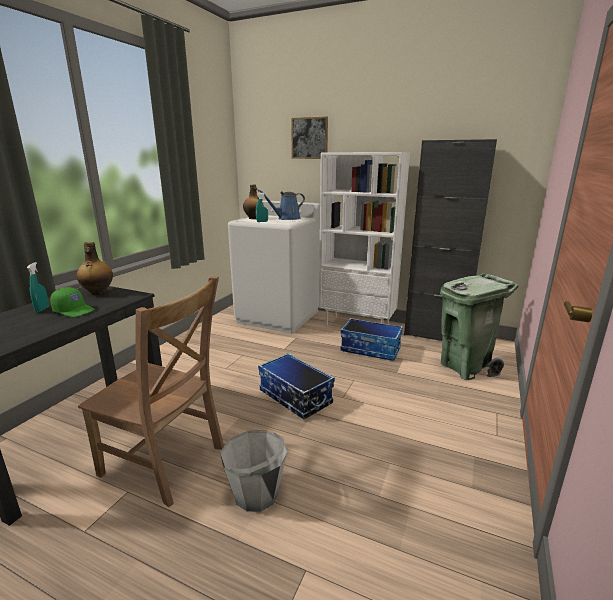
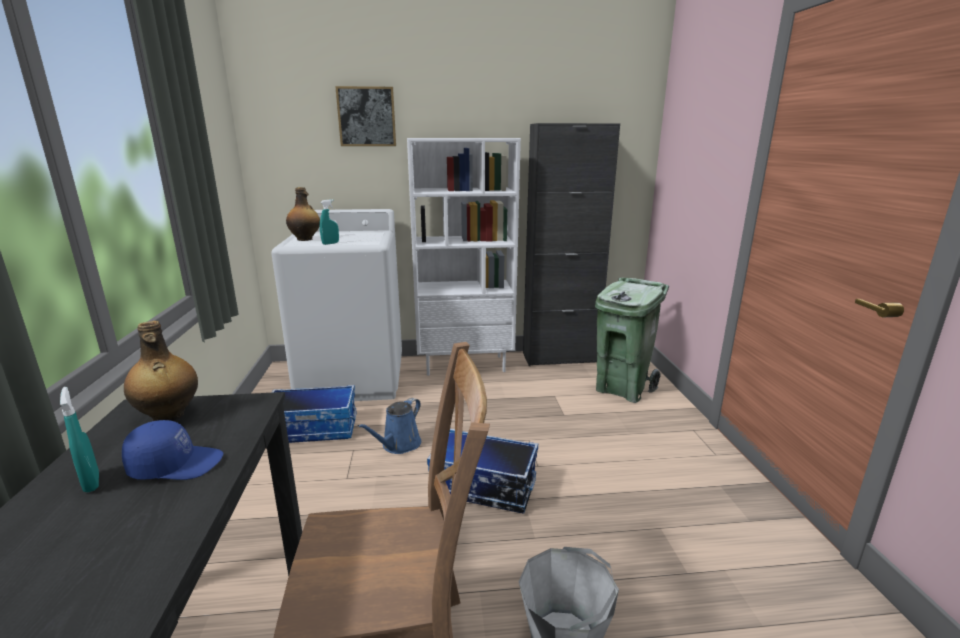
camera: 30 degrees left, 0 degrees up
green cap [50,287,95,317] -> blue cap [122,420,223,480]
blue watering can [258,190,305,220] -> blue watering can moved to [357,398,421,454]
storage box [340,318,403,361] -> storage box moved to [272,385,357,443]

